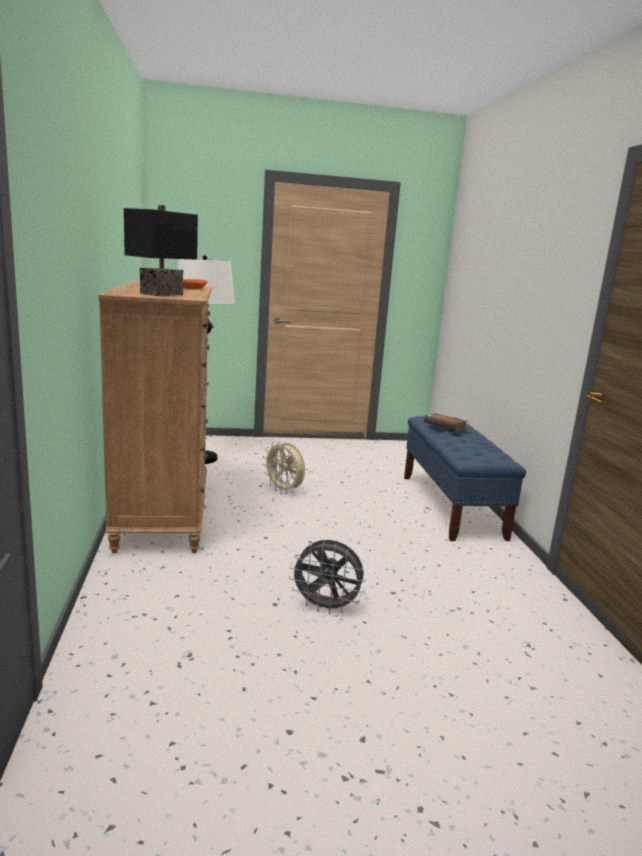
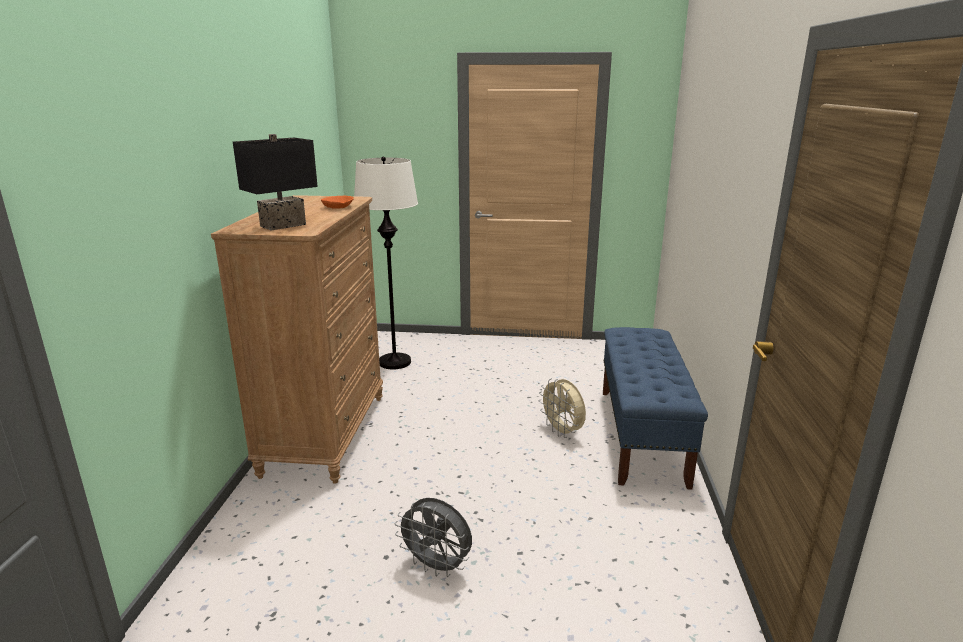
camera: 15 degrees right, 5 degrees up
beige fan [262,441,305,493] -> beige fan moved to [539,378,586,438]
brown book [424,413,468,431] -> none

